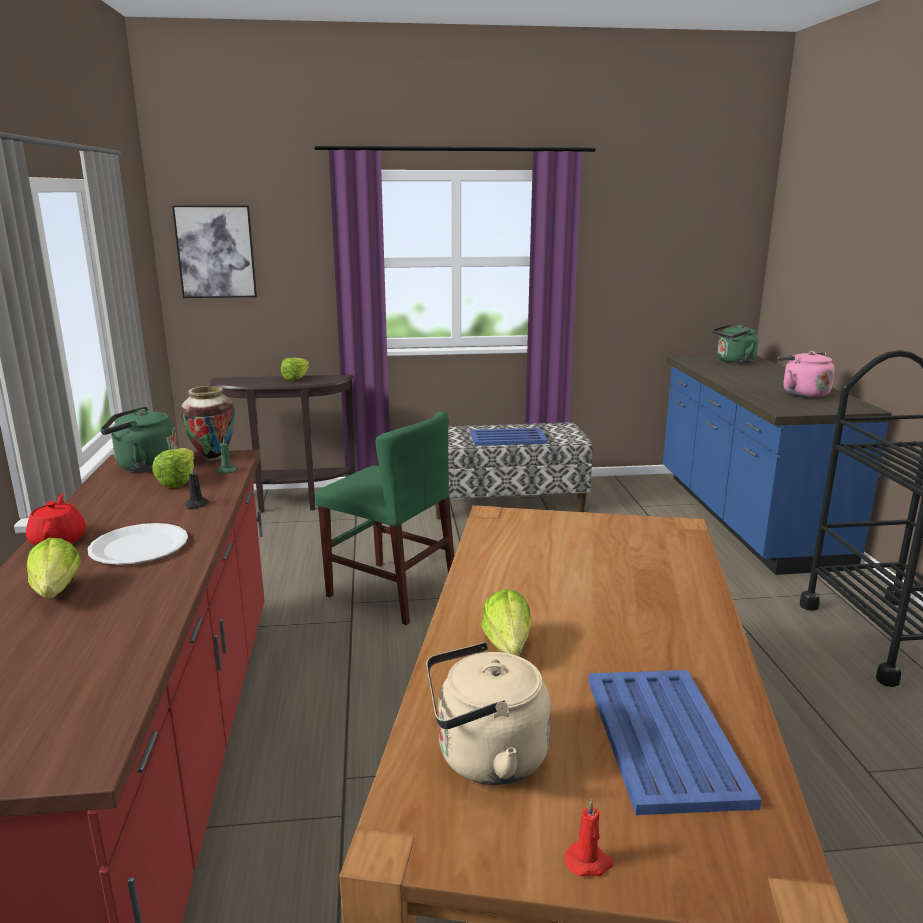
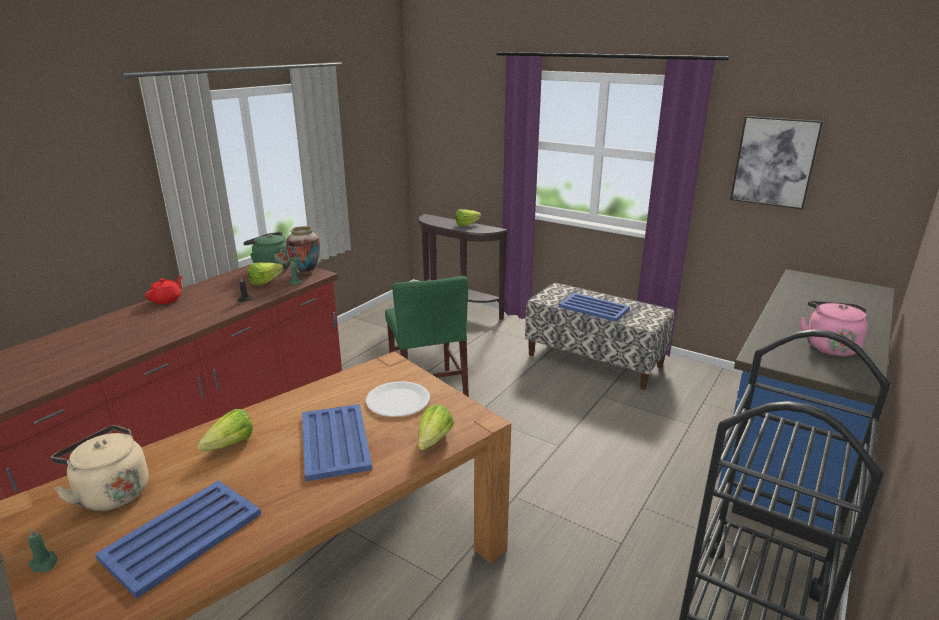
camera: 40 degrees right, 5 degrees up
lettuce [27,538,81,599] -> lettuce moved to [418,404,454,450]
white plate [88,523,188,565] -> white plate moved to [366,381,430,417]
picture [172,205,257,298] -> picture moved to [730,116,823,209]
red candle [565,799,614,876] -> green candle [28,528,57,572]
green kettle [712,324,759,364] -> none
none -> blue tray [302,404,372,481]

